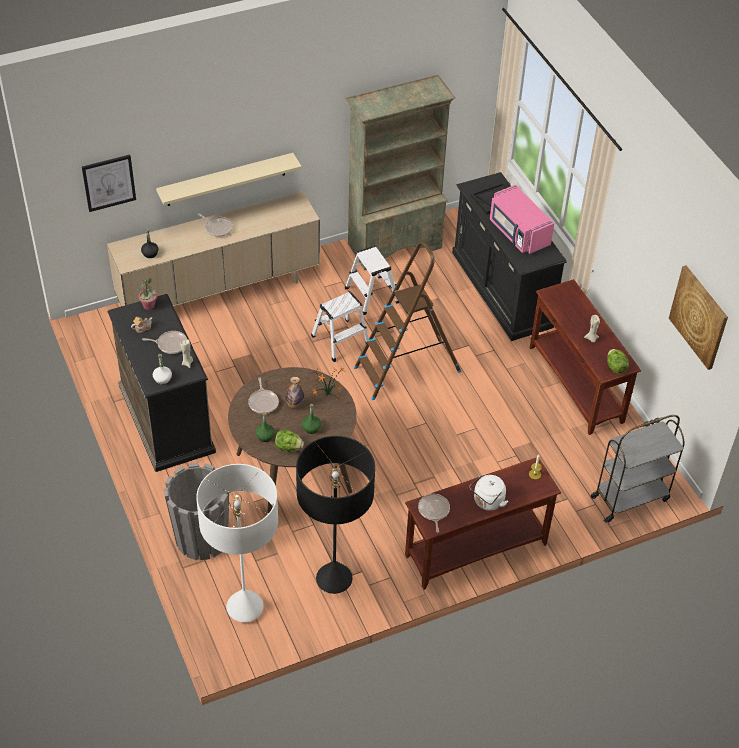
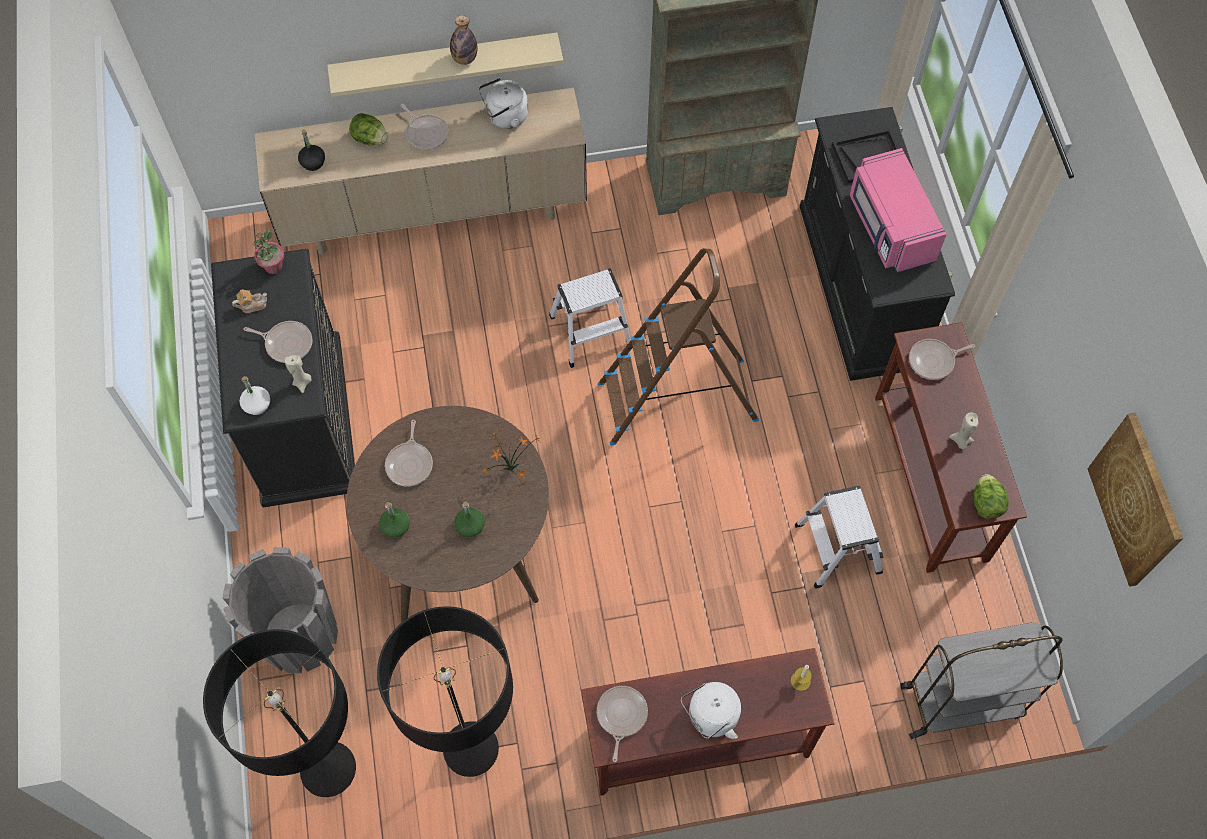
camera: 15 degrees right, 15 degrees up
picture [82,155,136,212] -> none
white floor lamp [196,464,278,622] -> black floor lamp [203,629,356,797]
lettuce [275,430,304,452] -> lettuce moved to [349,113,388,146]
bottle [286,377,304,409] -> bottle moved to [450,15,478,65]
white step ladder [345,245,399,315] -> white step ladder moved to [795,485,884,589]
none -> white kettle [478,78,528,129]
none -> frying pan [909,339,975,380]

